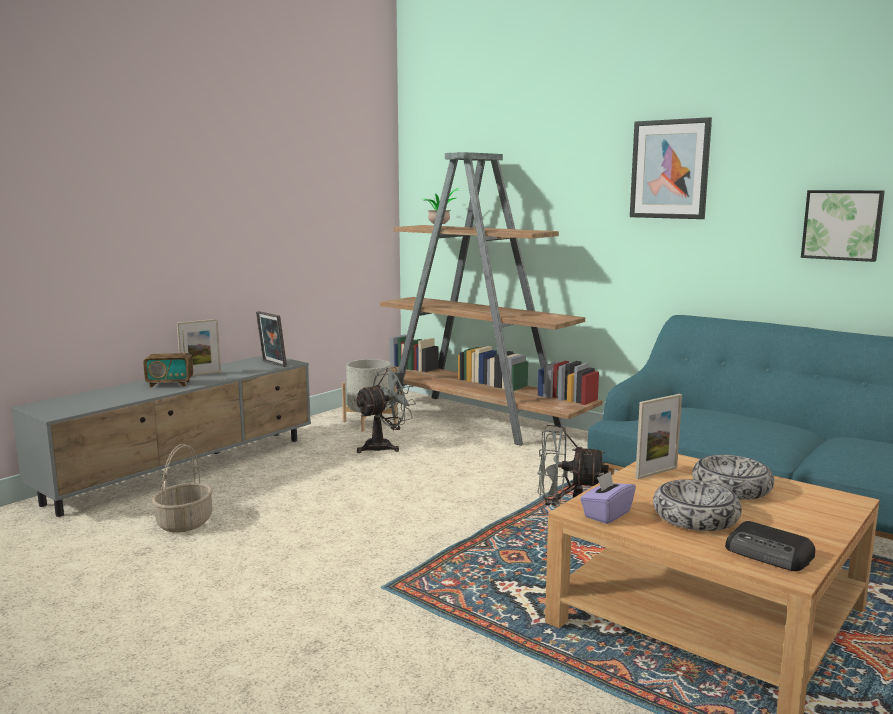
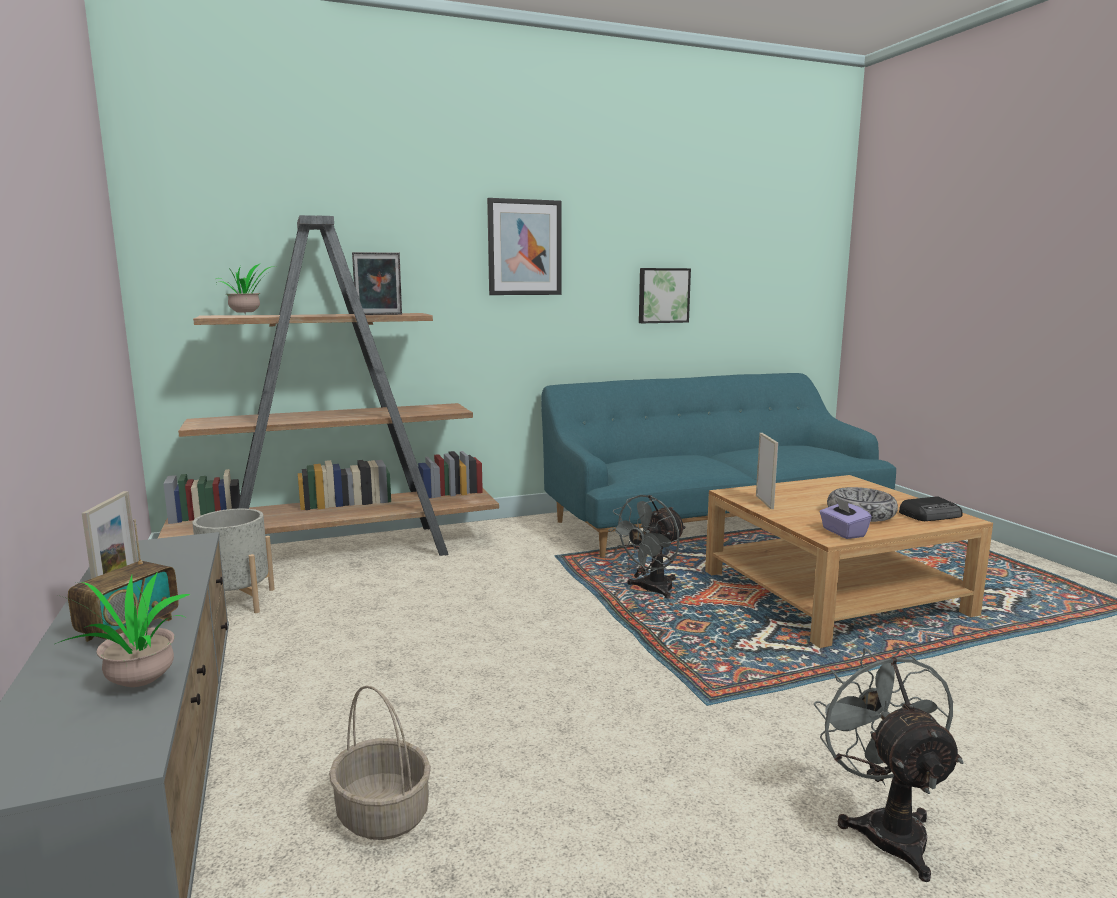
camera: 60 degrees left, 0 degrees up
picture frame [256,311,287,367] -> picture frame moved to [352,252,402,315]
grey fan [354,367,416,453] -> grey fan moved to [814,648,964,882]
bowl [692,455,774,500] -> none
none -> potted plant [55,573,190,687]

